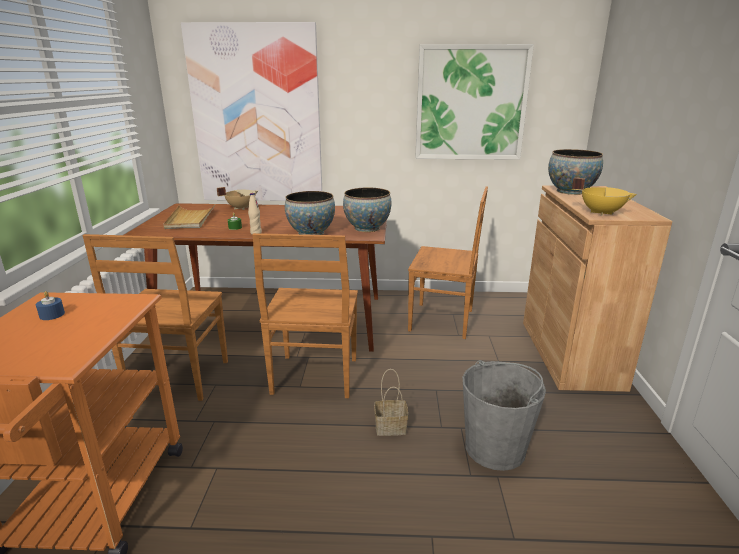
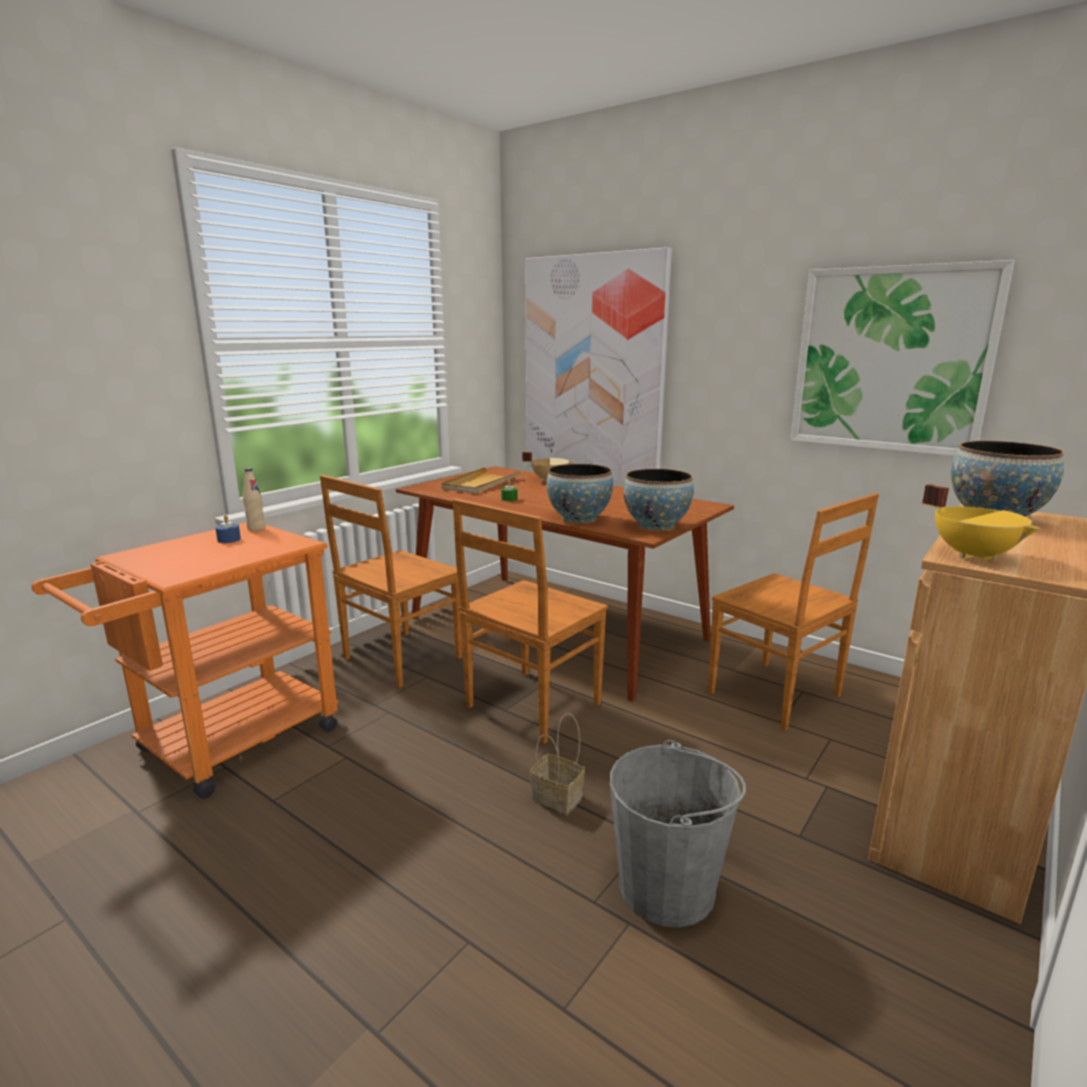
camera: 35 degrees right, 5 degrees down
beige bottle [248,193,262,235] -> beige bottle moved to [243,468,265,531]

